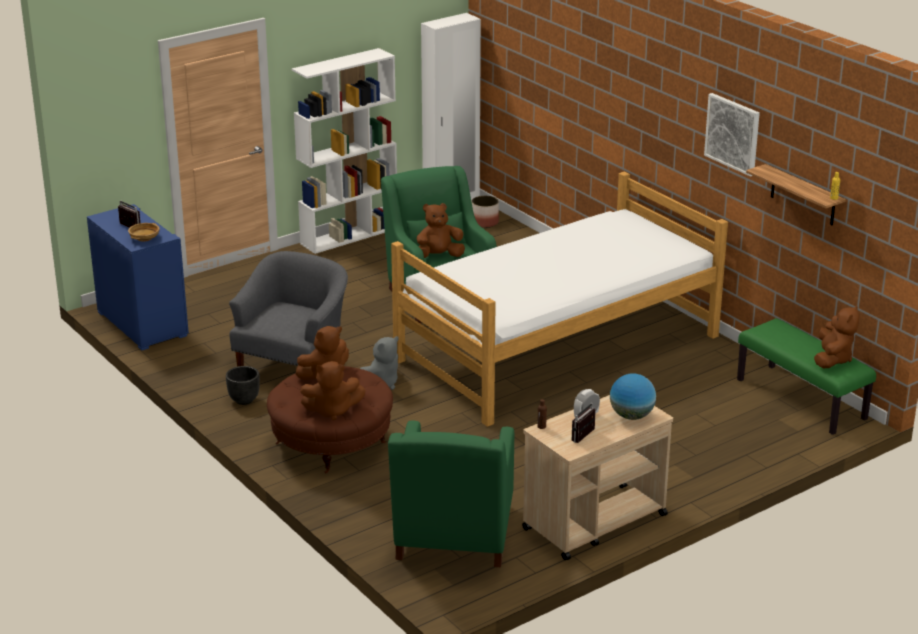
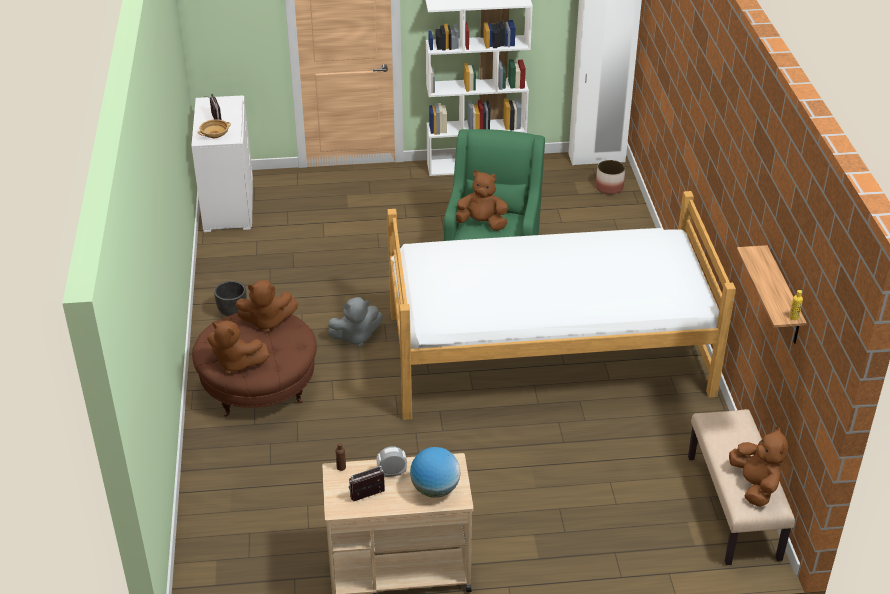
camera: 30 degrees right, 10 degrees up
blue dresser [87,204,189,351] -> white dresser [191,96,253,232]
grey armchair [229,251,348,367] -> none
green armchair [388,420,514,567] -> none
picture [704,93,760,177] -> none
green bench [737,318,876,435] -> beige bench [688,409,795,565]
brown plush toy [814,305,860,368] -> brown plush toy turned 60 degrees counterclockwise [729,426,788,507]

